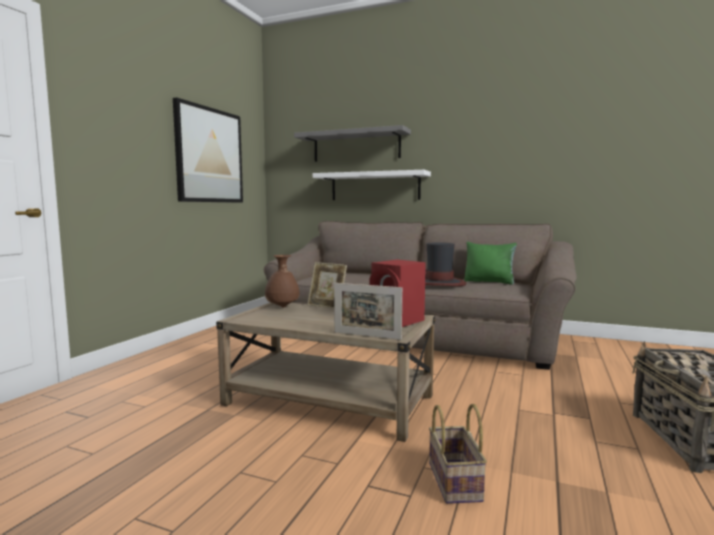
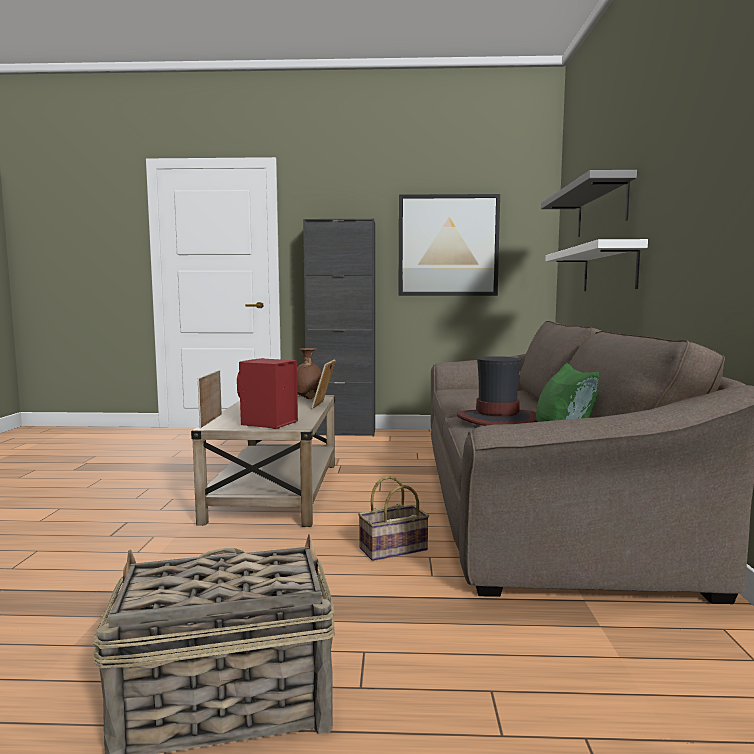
camera: 70 degrees right, 0 degrees up
basket [429,404,487,504] -> basket moved to [358,476,429,561]
none -> black cabinet [303,219,375,436]

